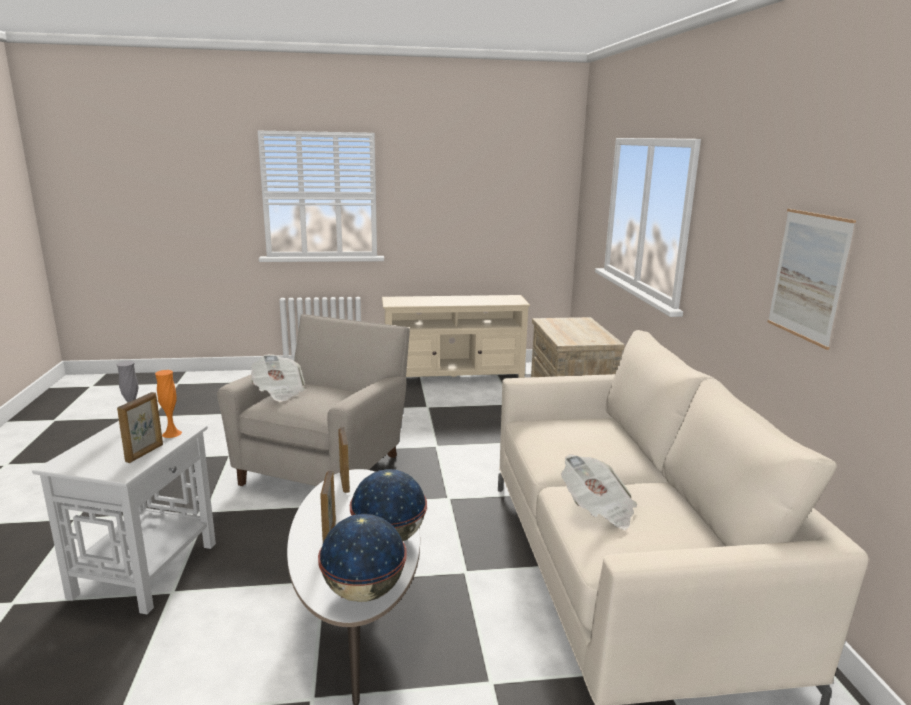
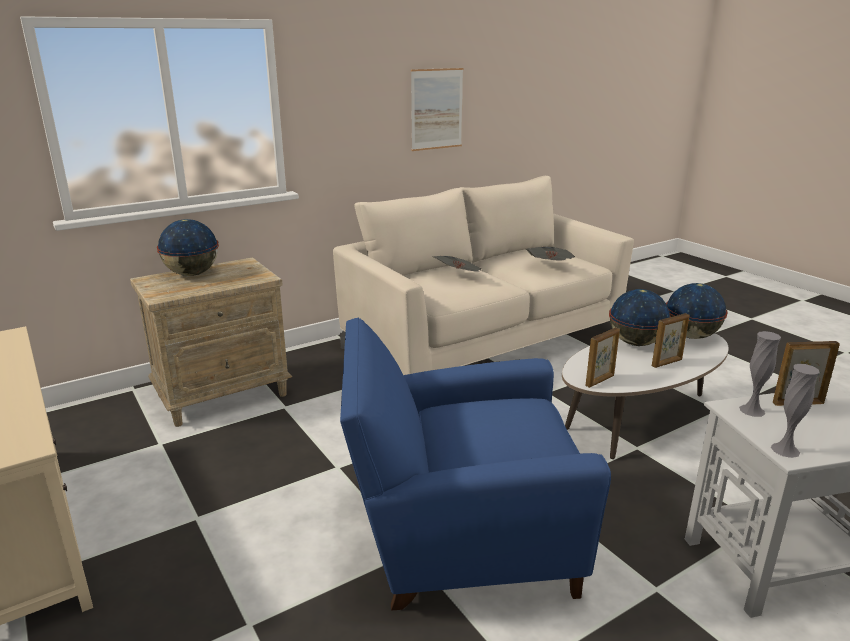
camera: 115 degrees left, 5 degrees up
orange vase [155,370,182,438] -> grey vase [739,331,781,417]
beige armchair [217,314,410,486] -> blue armchair [340,317,611,610]
newspaper [251,354,305,402] -> newspaper moved to [433,256,482,272]
none -> globe [157,219,219,276]

